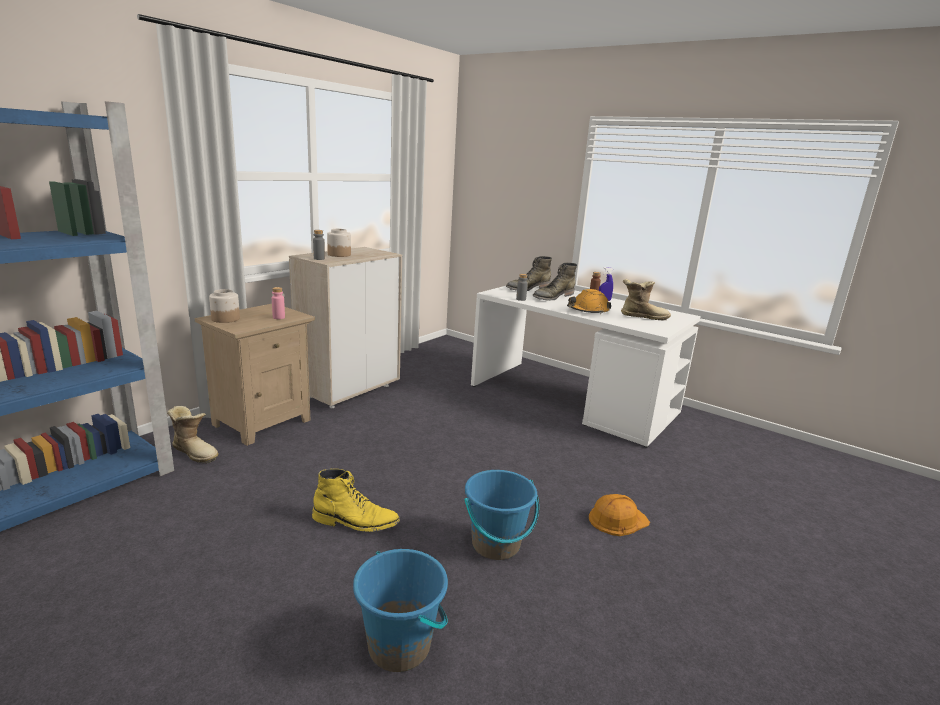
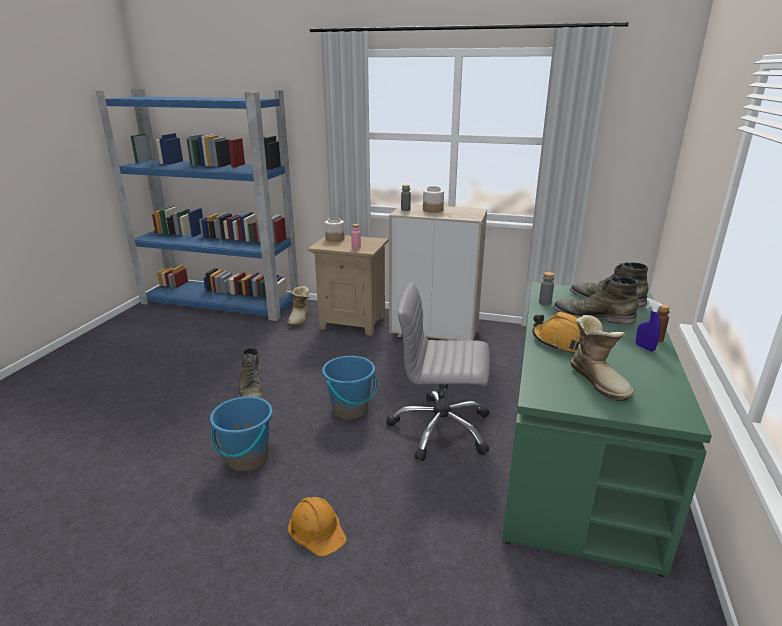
camera: 70 degrees right, 5 degrees up
yellow boot [312,469,400,532] -> green boot [239,347,263,399]
blue bucket [353,549,448,672] -> blue bucket moved to [322,356,377,419]
white desk [471,286,701,447] -> green desk [502,282,712,577]
none -> grey office chair [386,282,490,461]

